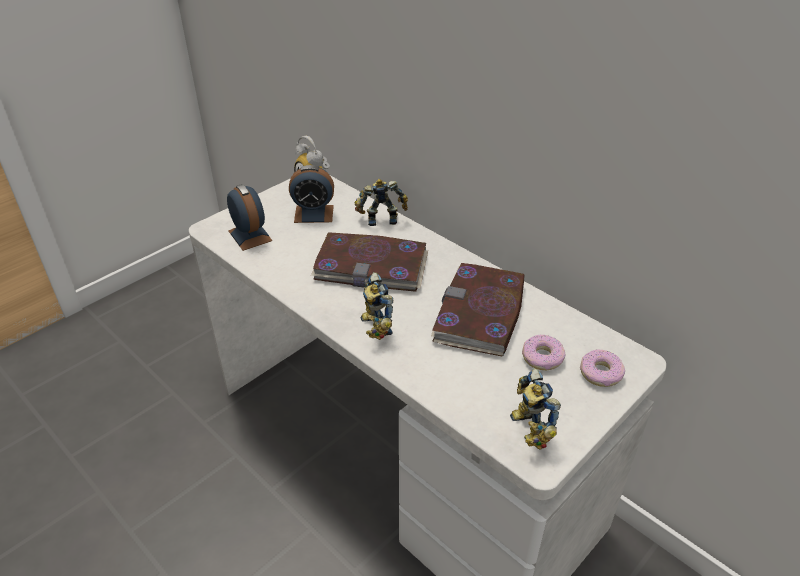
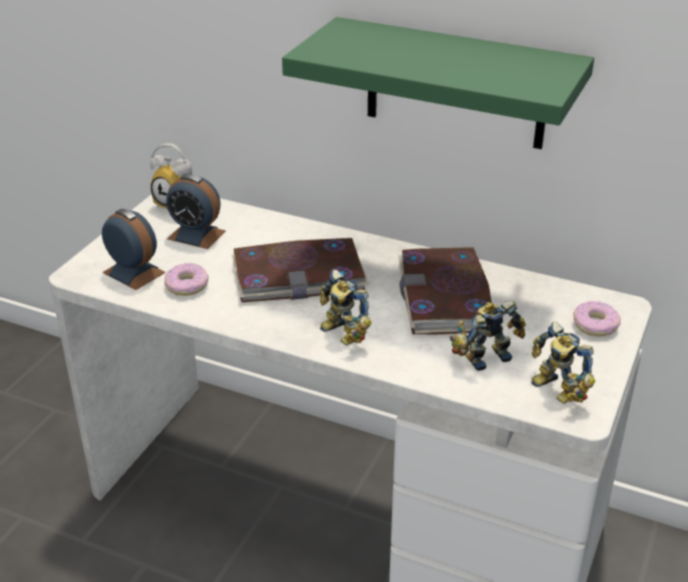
camera: 20 degrees left, 5 degrees down
alarm clock [289,165,334,223] -> alarm clock turned 45 degrees clockwise [166,174,226,249]
toy robot [355,179,408,226] -> toy robot moved to [450,301,526,371]
donut [522,335,565,370] -> donut moved to [165,263,209,296]
none -> green shelf [282,17,594,149]

